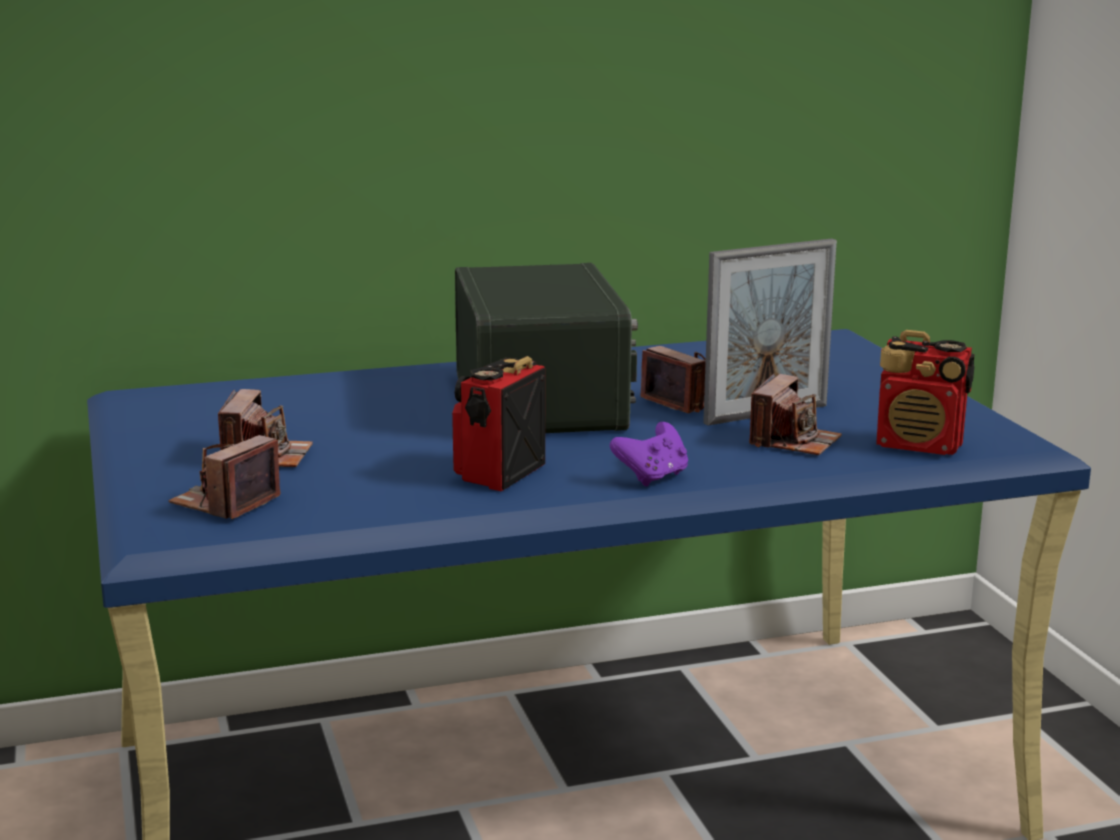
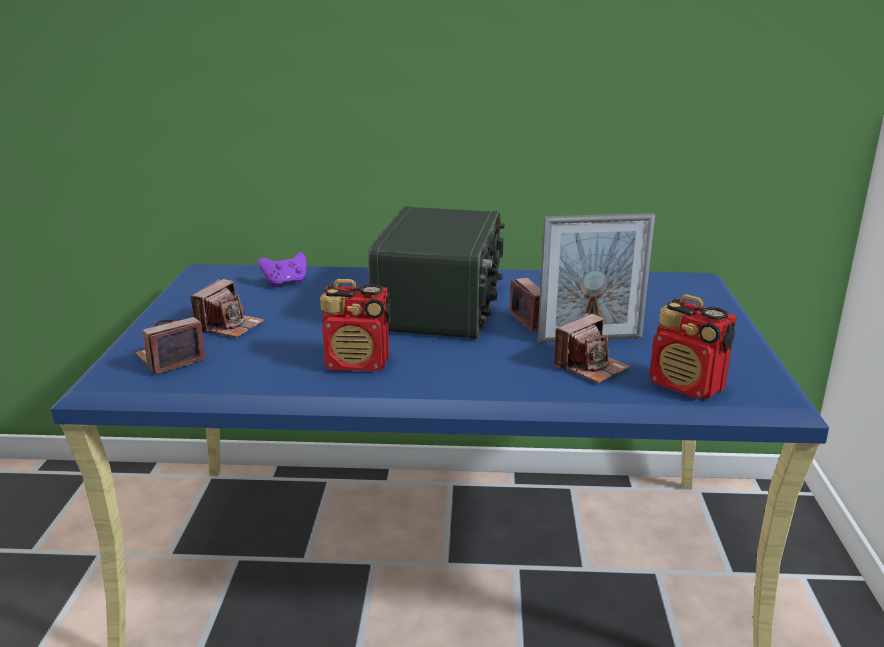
camera: 20 degrees right, 5 degrees up
radio [452,356,545,491] -> radio turned 135 degrees counterclockwise [320,279,391,371]
purple game controller [610,422,688,486] -> purple game controller moved to [258,252,307,287]

